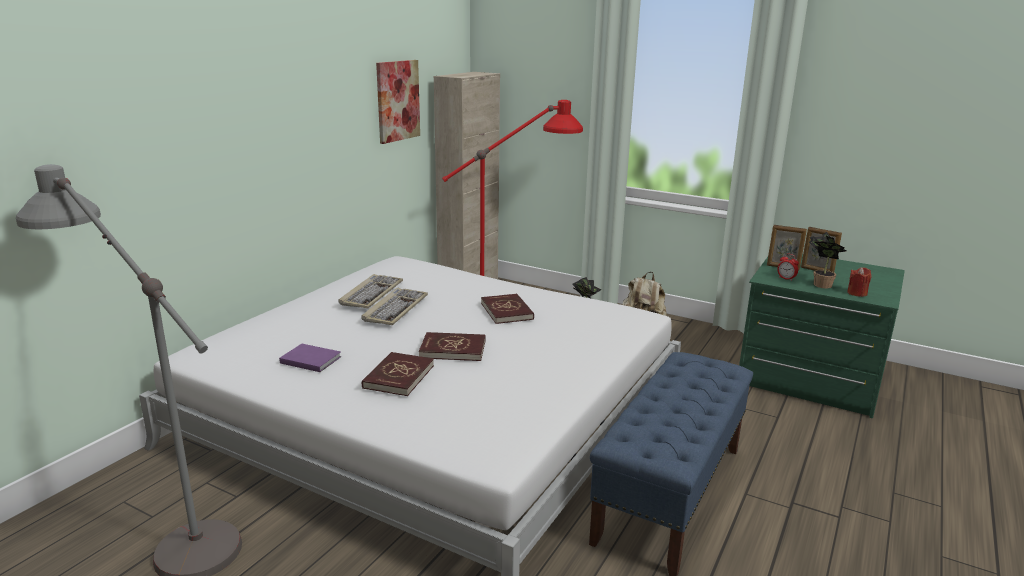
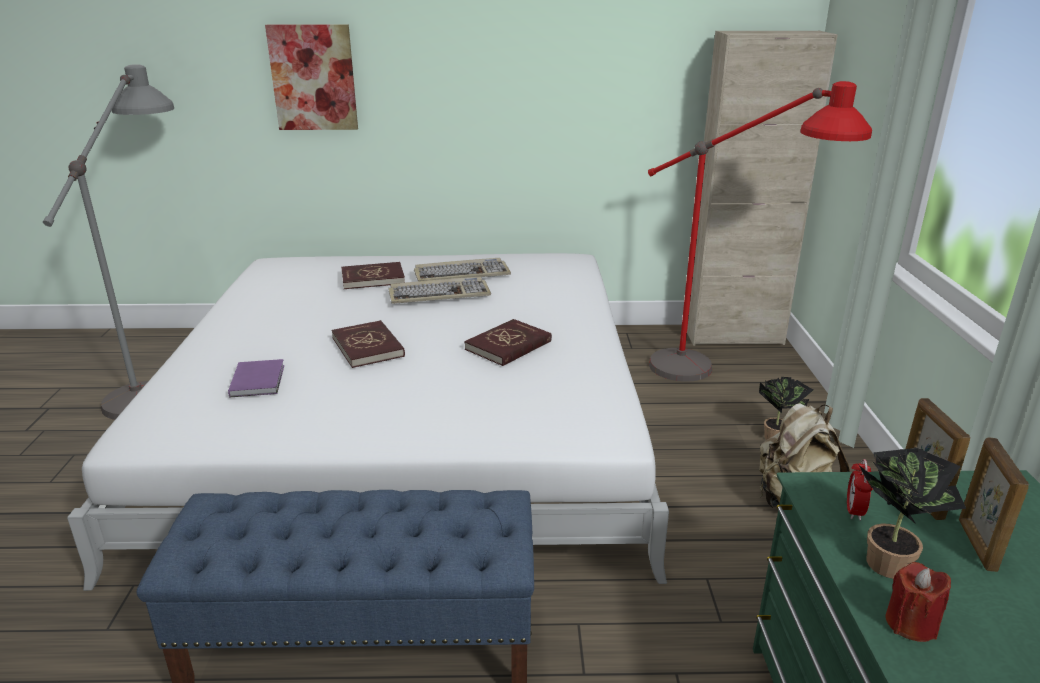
camera: 60 degrees right, 5 degrees up
purple book [279,344,341,372] -> purple book moved to [228,359,284,397]
red book [362,352,434,396] -> red book moved to [341,262,405,289]
picture [376,60,420,144] -> picture moved to [265,24,358,130]

